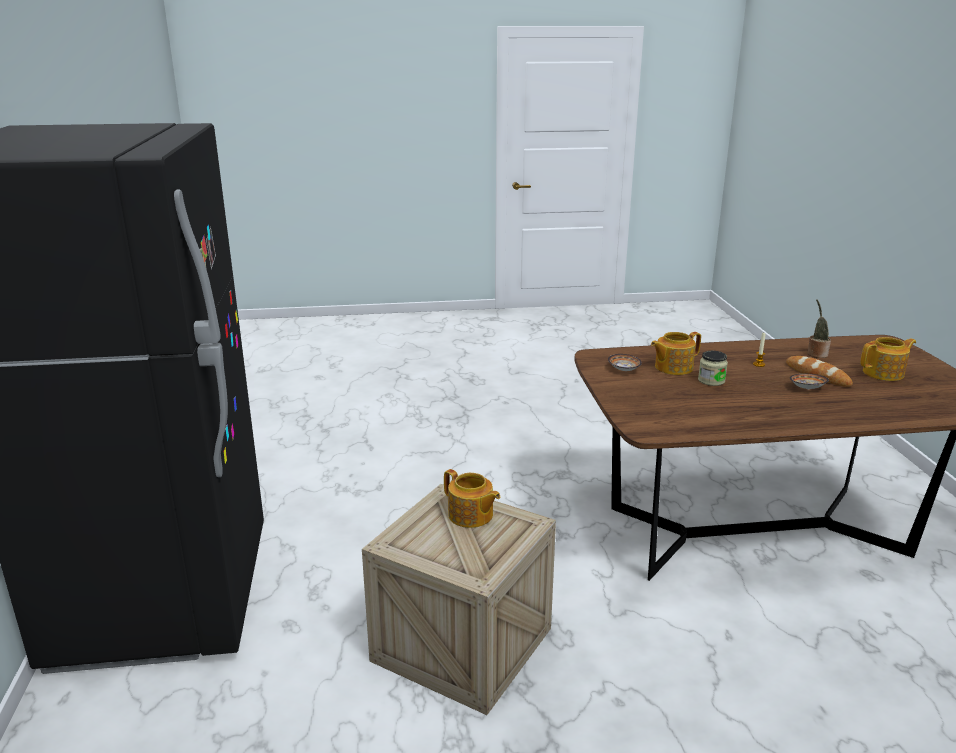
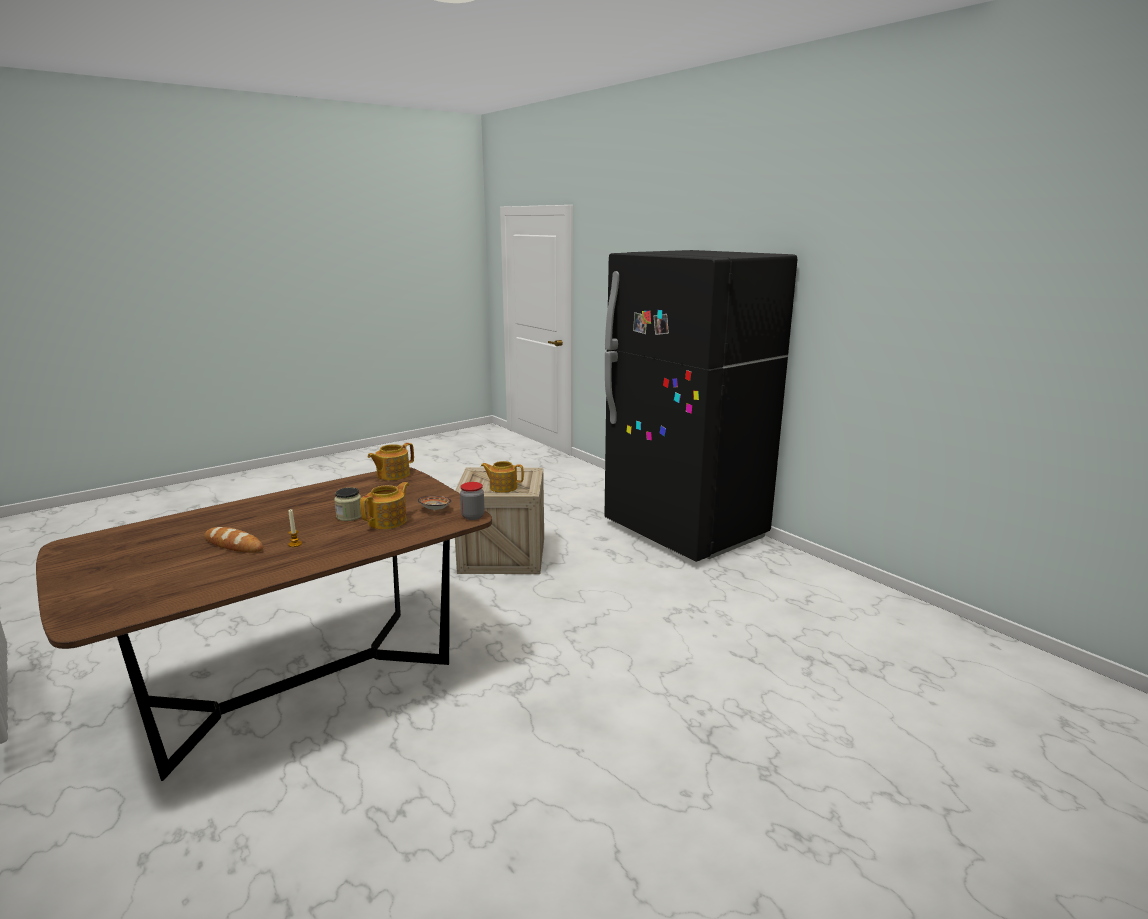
camera: 150 degrees right, 5 degrees down
bowl [790,374,829,390] -> none
potted plant [807,299,831,358] -> none
teapot [860,337,916,381] -> teapot moved to [367,443,414,481]
none -> jar [460,482,485,520]

